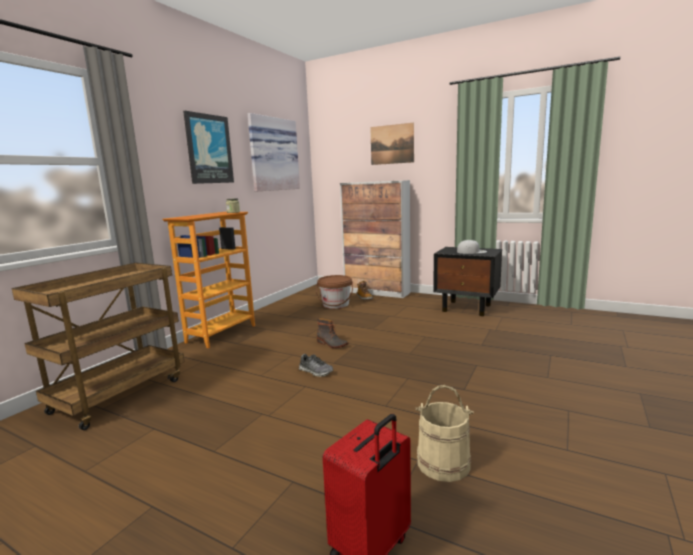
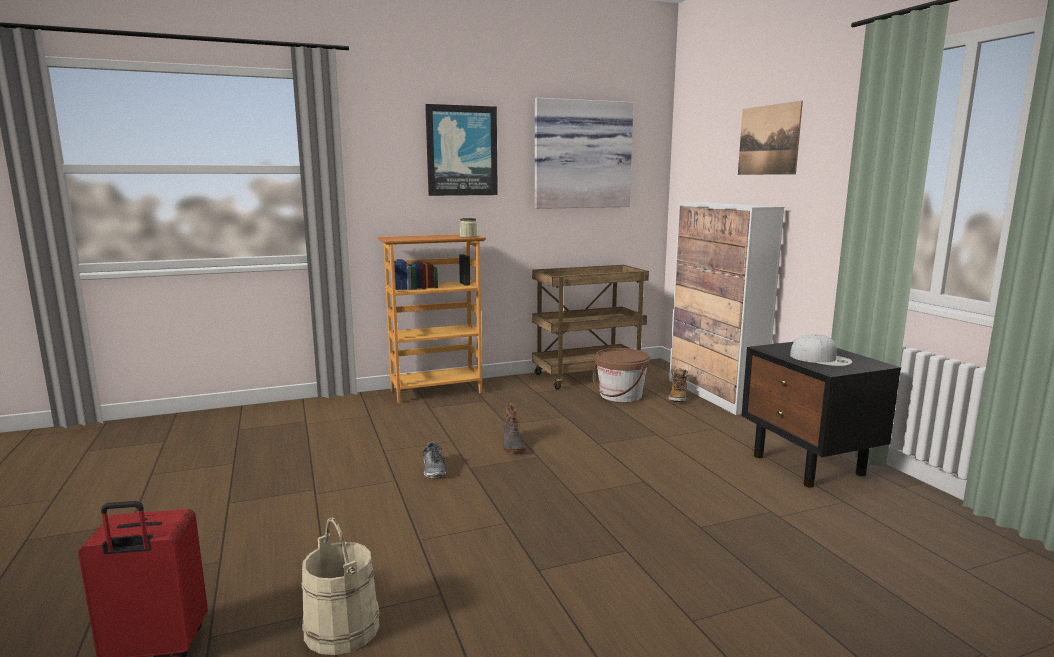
camera: 40 degrees right, 0 degrees up
brown cart [11,263,184,430] -> brown cart moved to [532,265,649,389]

